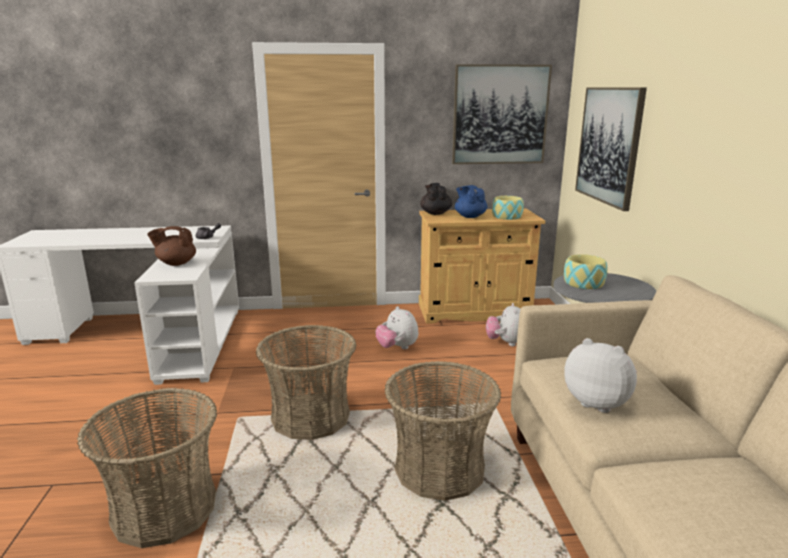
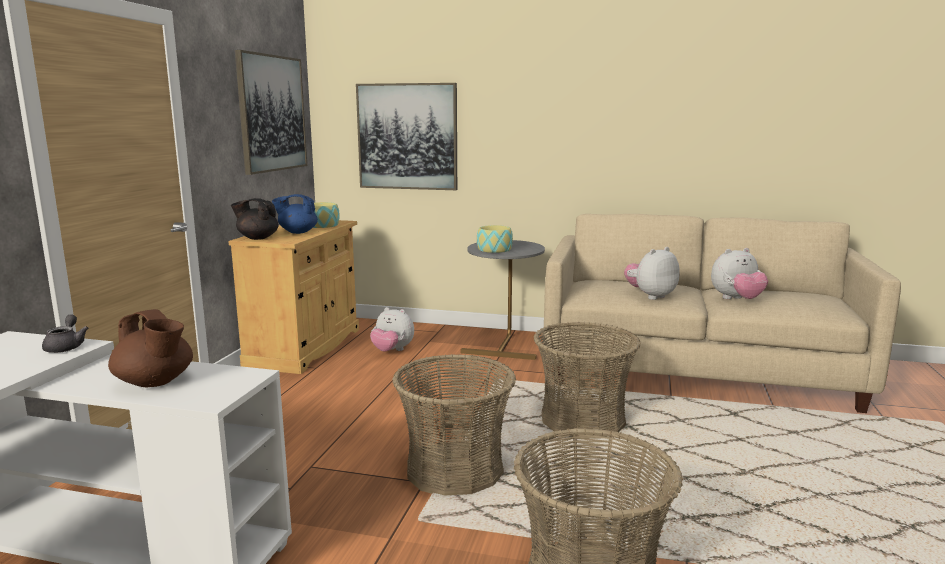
camera: 70 degrees left, 5 degrees down
brown teapot [147,226,196,266] -> brown teapot turned 60 degrees counterclockwise [108,309,193,387]
plush toy [376,306,418,349] -> plush toy moved to [711,248,768,299]

